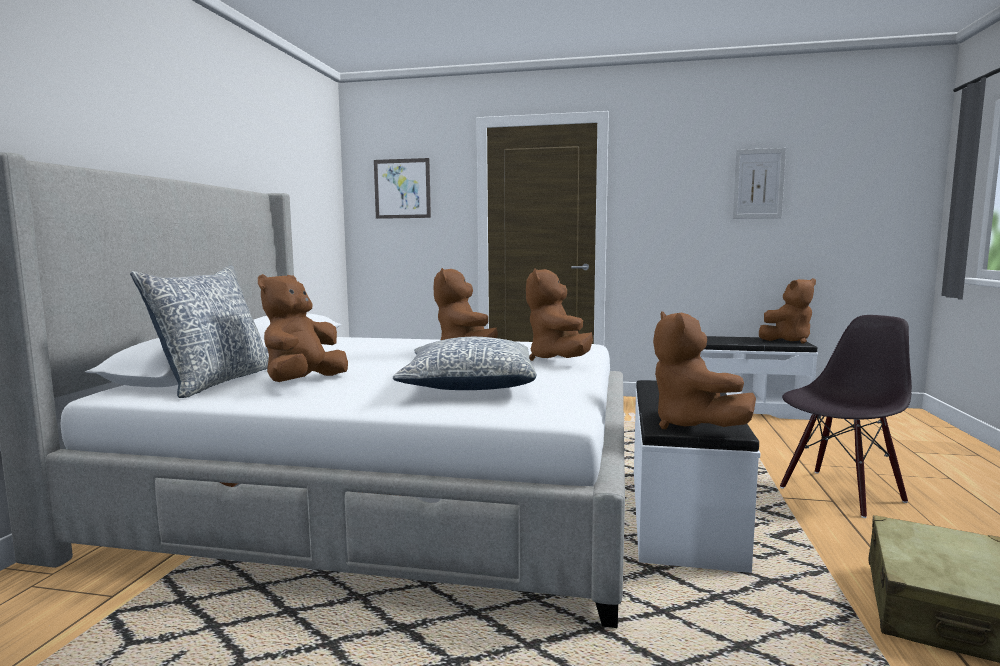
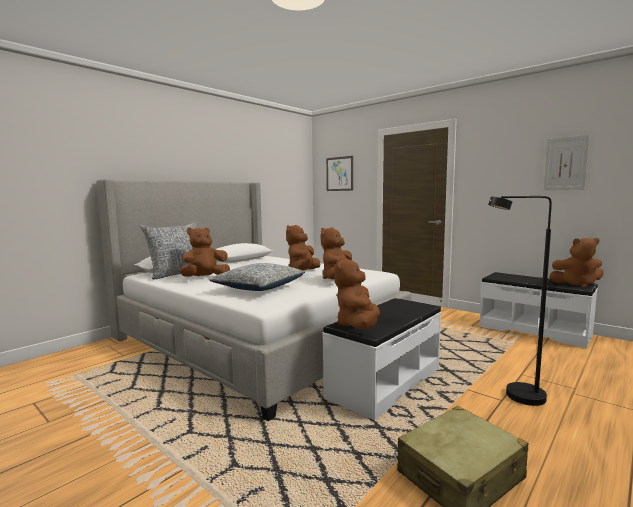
camera: 30 degrees right, 0 degrees up
black chair [780,315,912,518] -> black floor lamp [488,196,552,406]

